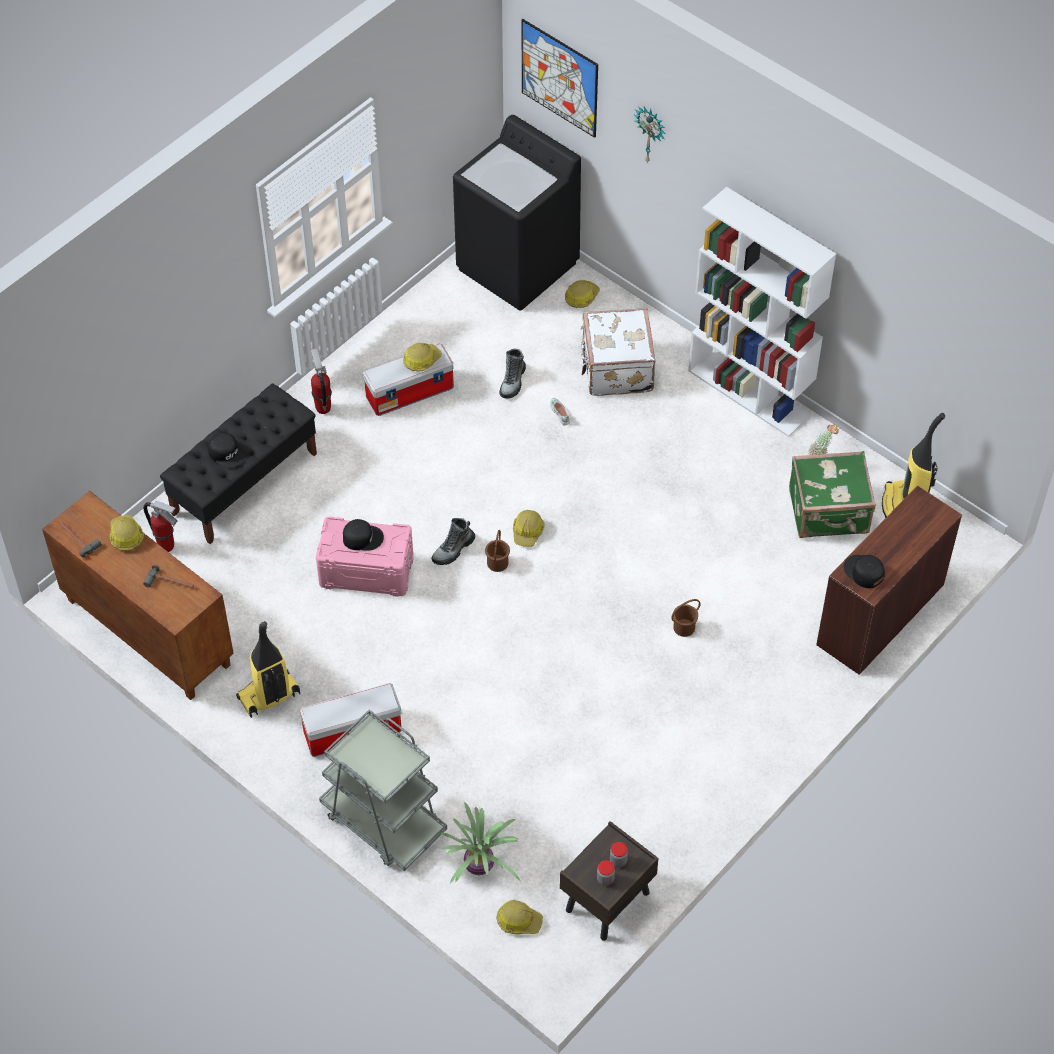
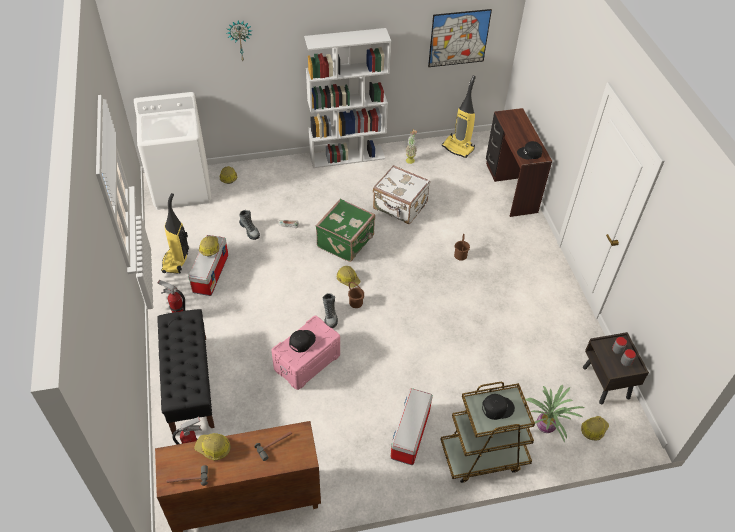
camera: 55 degrees left, 5 degrees down
black cap [208,433,246,468] -> black cap moved to [482,394,515,420]
vacuum cleaner [236,621,300,718] -> vacuum cleaner moved to [161,193,189,274]
grey cart [319,709,447,871] -> brown cart [440,382,535,483]
black washing machine [453,115,581,310] -> white washing machine [134,92,211,210]
picture [522,19,598,138] -> picture moved to [428,9,492,67]
white suitcase [581,308,655,396] -> white suitcase moved to [373,165,430,224]
green suitcase [789,451,876,538] -> green suitcase moved to [316,199,375,262]

